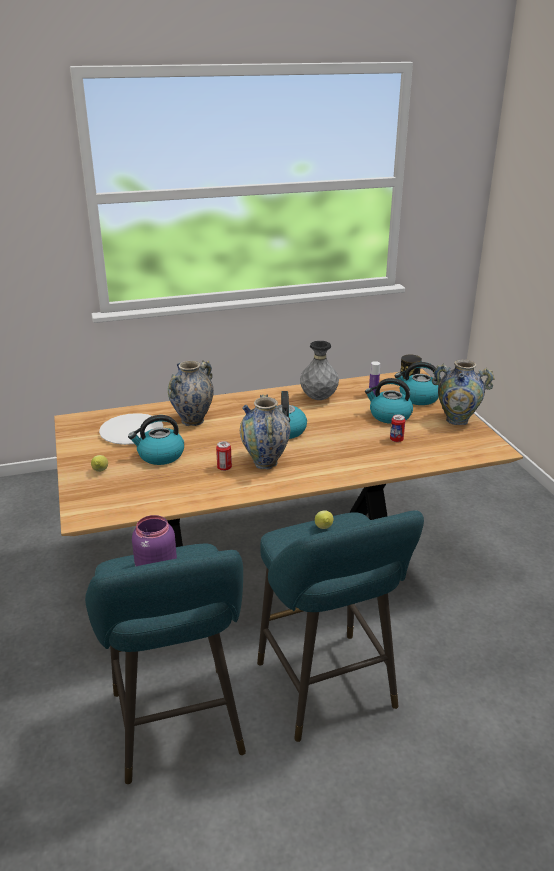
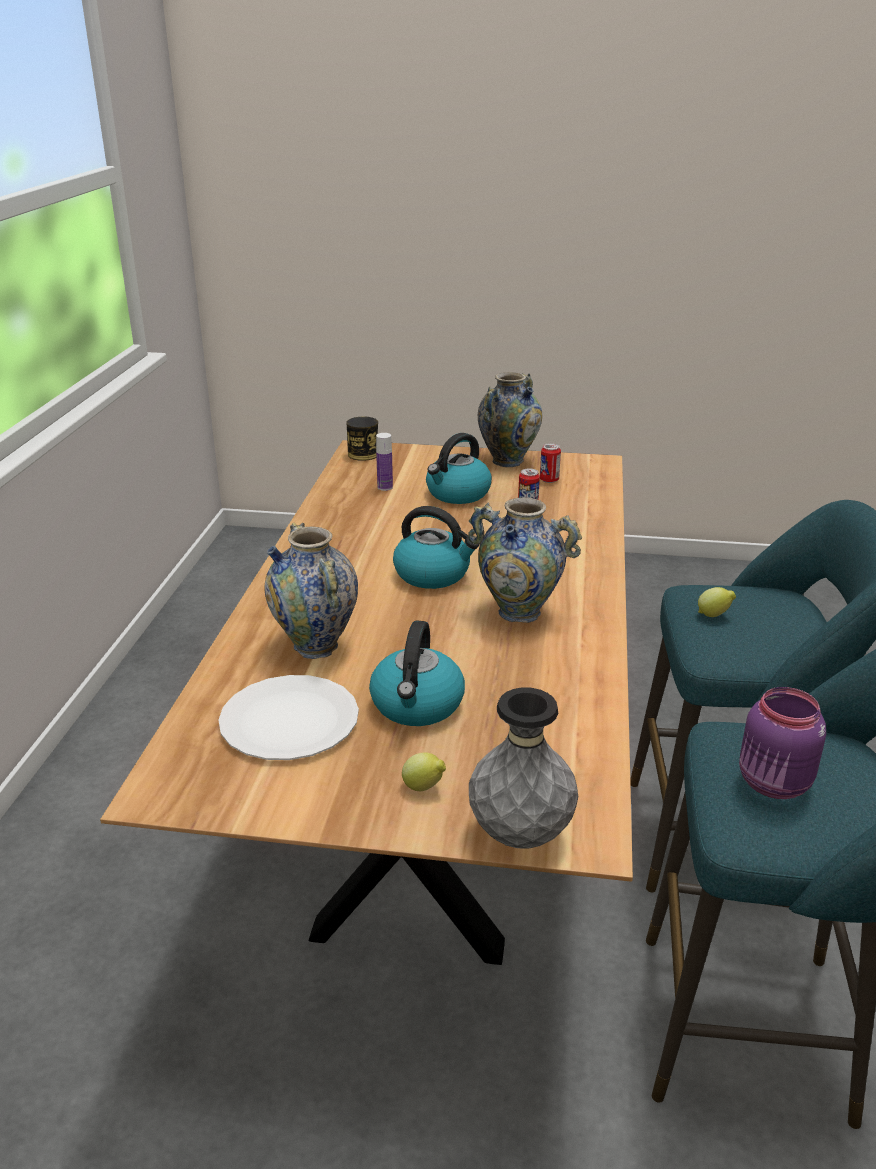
camera: 65 degrees left, 0 degrees up
can [216,441,232,471] -> can moved to [540,443,561,483]
grey vase [300,341,339,400] -> grey vase moved to [469,687,578,849]
kettle [395,362,439,405] -> none

